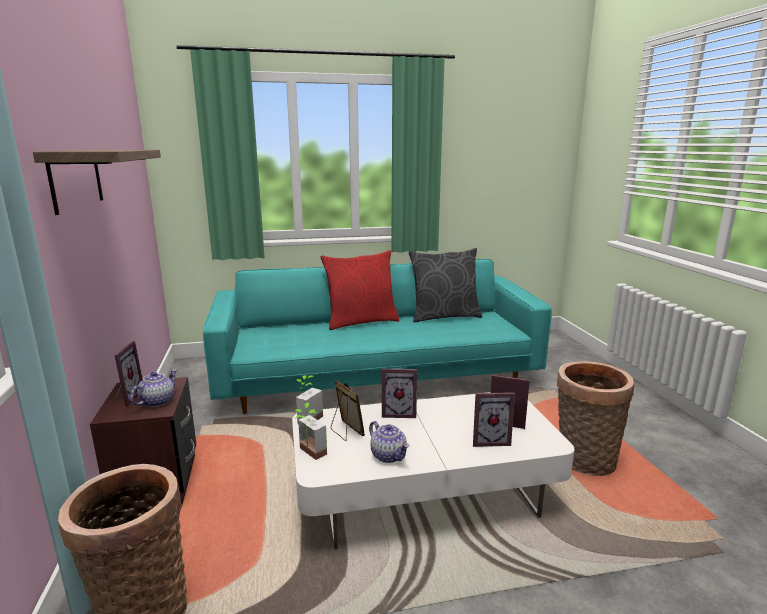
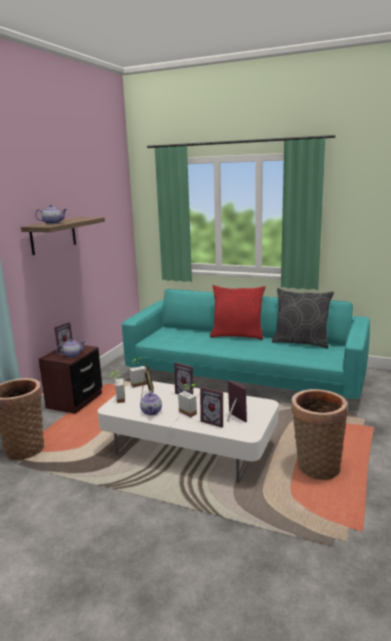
camera: 35 degrees right, 0 degrees up
none -> teapot [35,205,67,224]
none -> potted plant [178,384,197,417]

